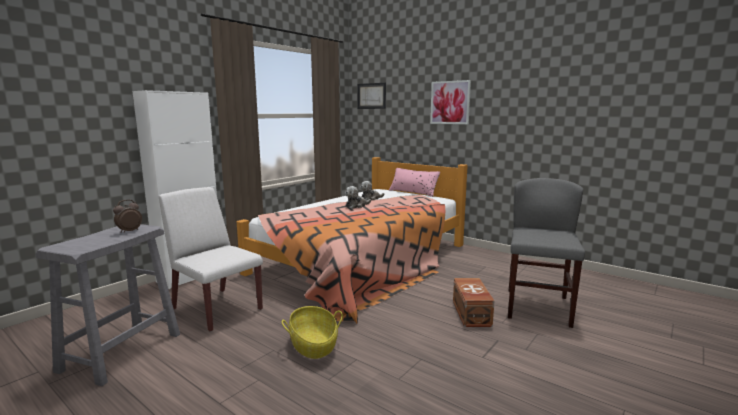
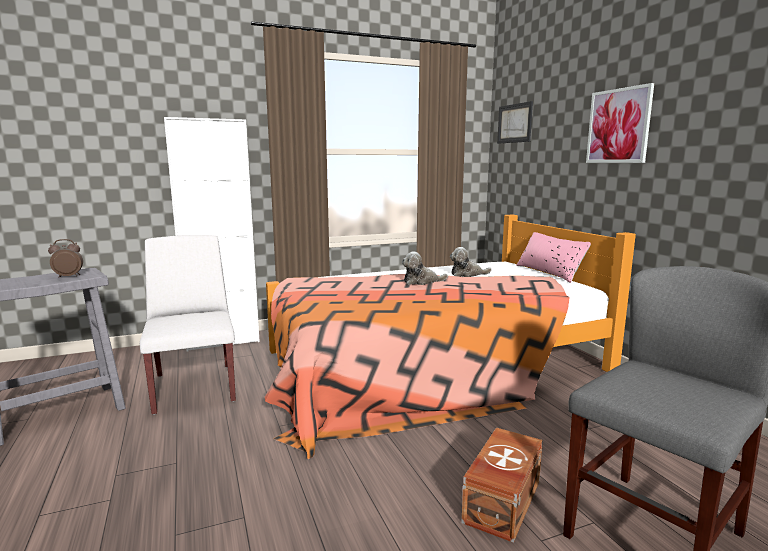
camera: 30 degrees right, 0 degrees up
basket [282,306,343,359] -> none

